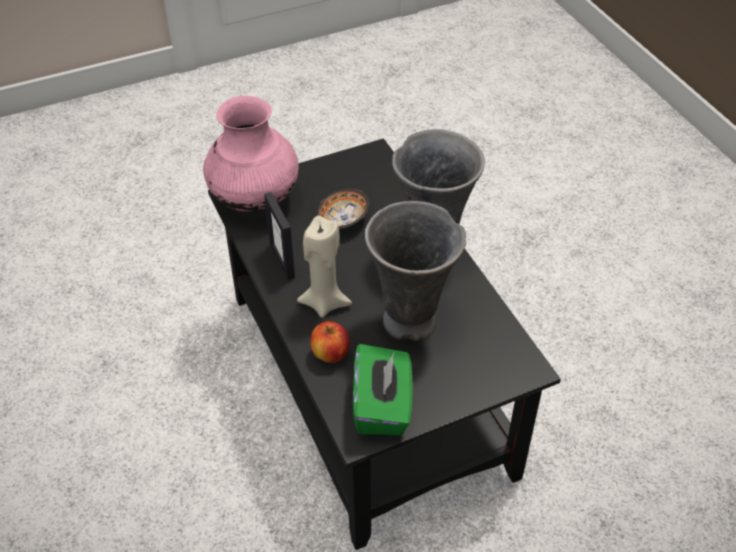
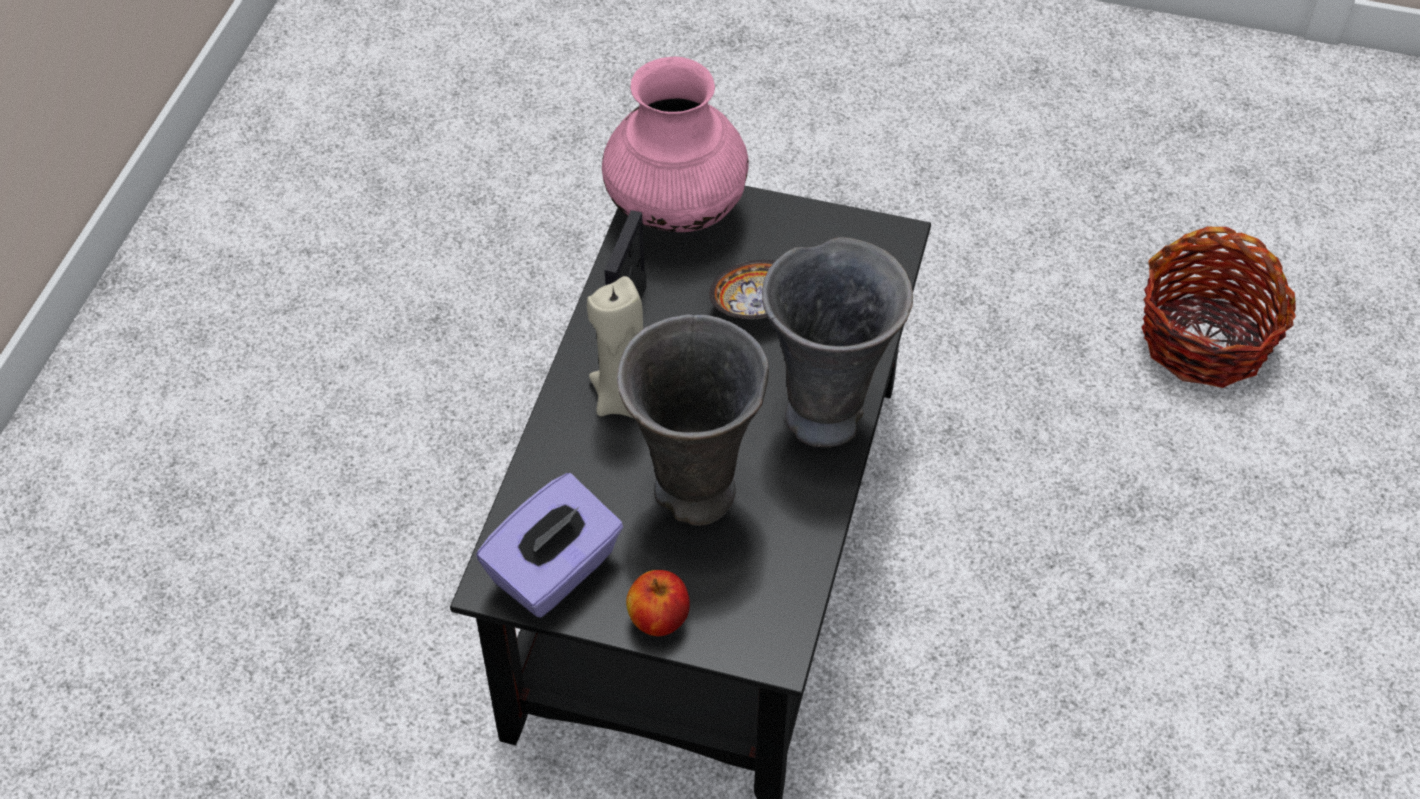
camera: 40 degrees right, 5 degrees up
apple [310,321,350,363] -> apple moved to [626,570,690,636]
green tissue box [353,344,413,435] -> purple tissue box [476,473,624,618]
none -> basket [1141,227,1296,388]

